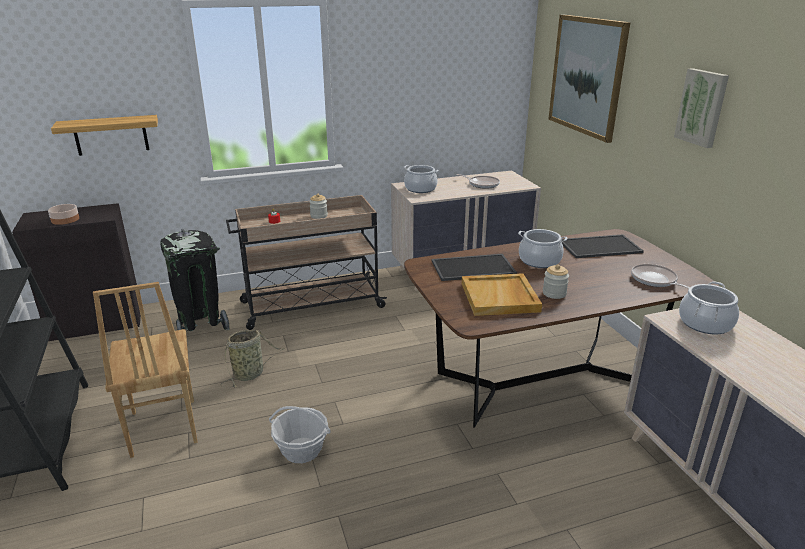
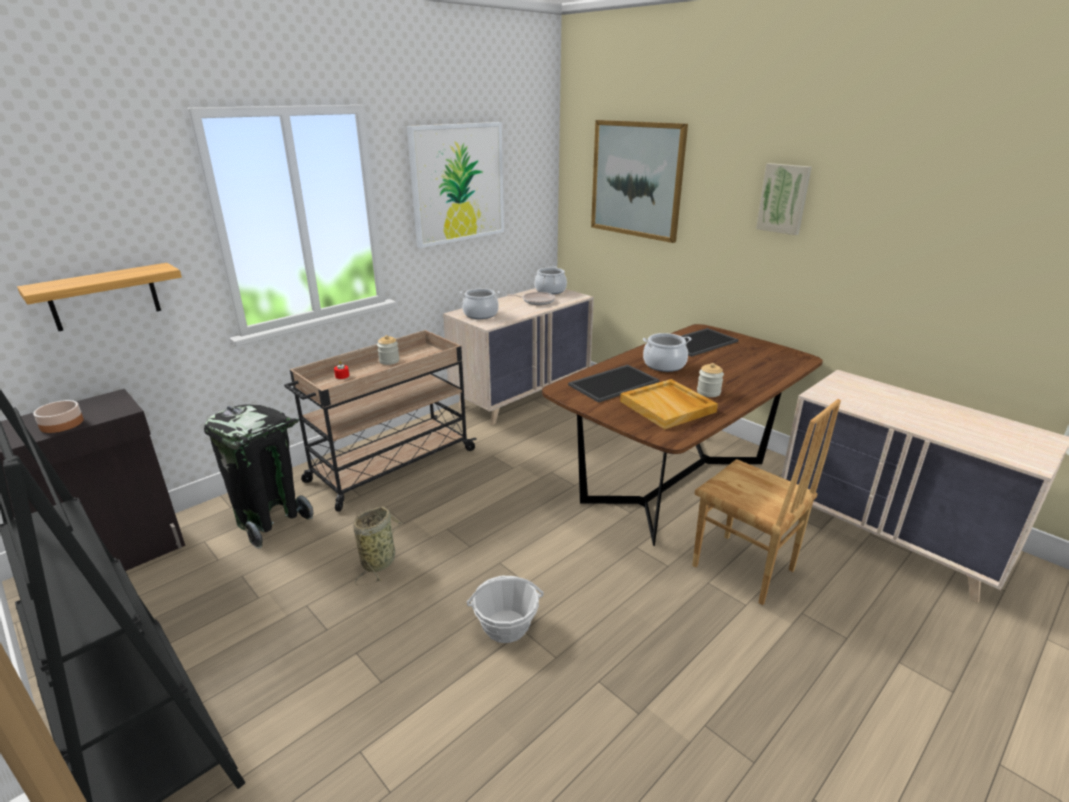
camera: 25 degrees left, 0 degrees up
brown chair [93,282,198,458] -> brown chair moved to [692,399,841,605]
frying pan [631,264,690,289] -> none
cooking pot [679,281,739,335] -> cooking pot moved to [535,266,567,294]
none -> picture [407,122,504,248]

